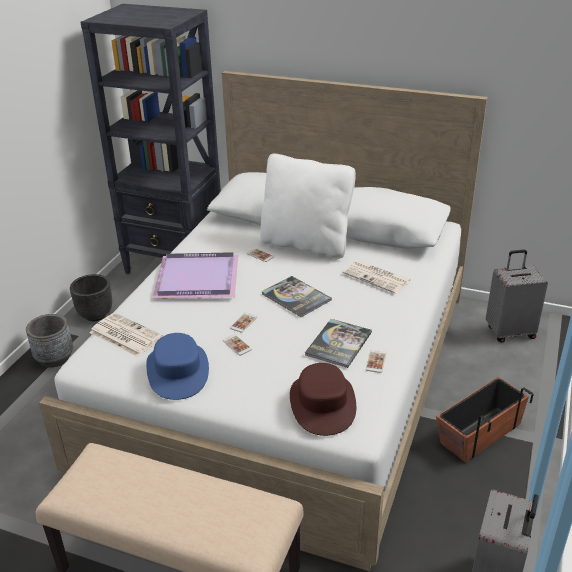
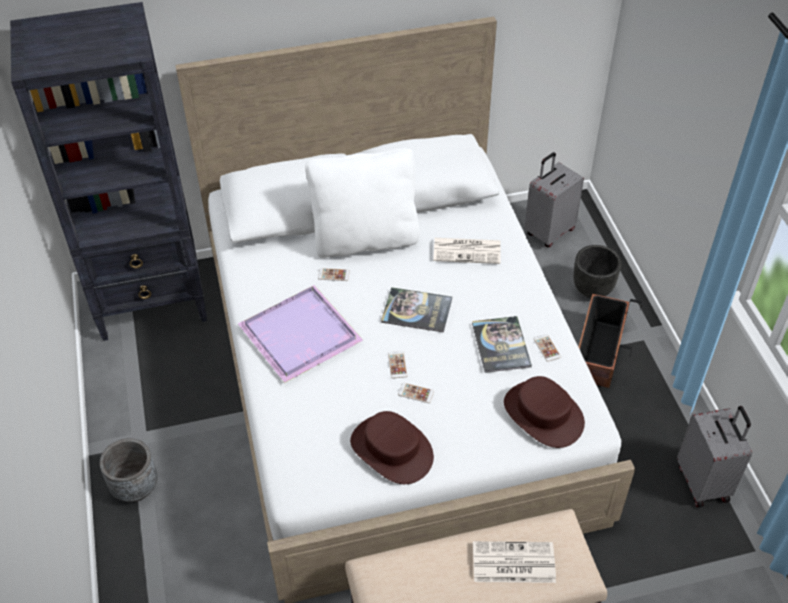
camera: 35 degrees left, 15 degrees up
black planter [70,274,112,321] -> black planter moved to [573,245,621,299]
newspaper [90,313,163,357] -> newspaper moved to [473,541,556,583]
blue hat [146,333,209,400] -> brown hat [350,411,434,484]

